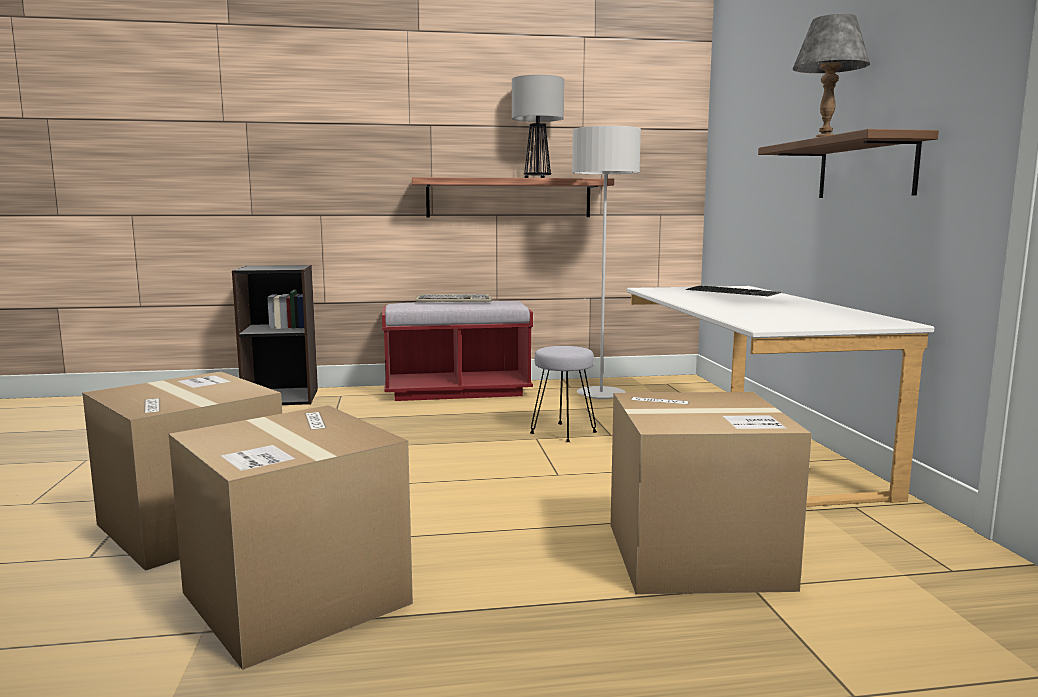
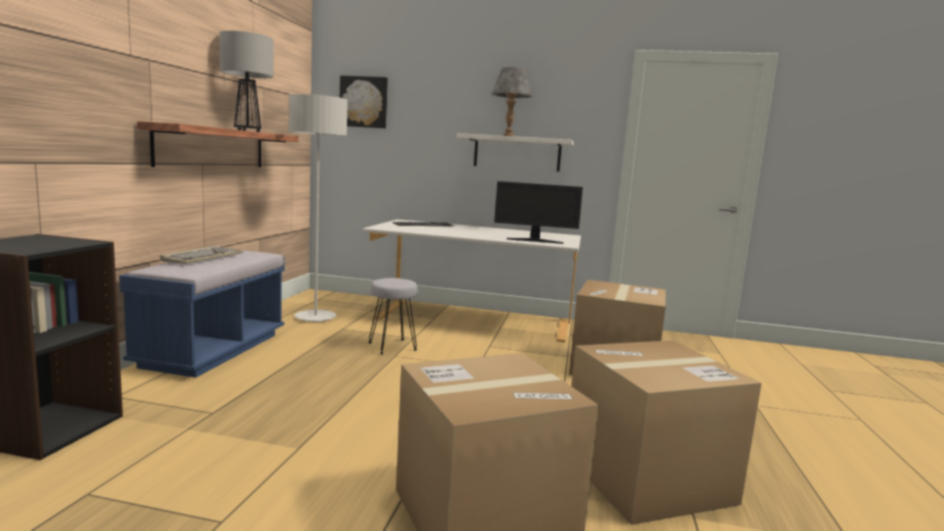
camera: 70 degrees left, 0 degrees up
red bench [382,301,533,401] -> blue bench [119,250,285,378]
brown shelf [758,129,939,198] -> white shelf [457,133,574,172]
none -> picture [340,76,388,128]
none -> monitor [494,181,583,244]

